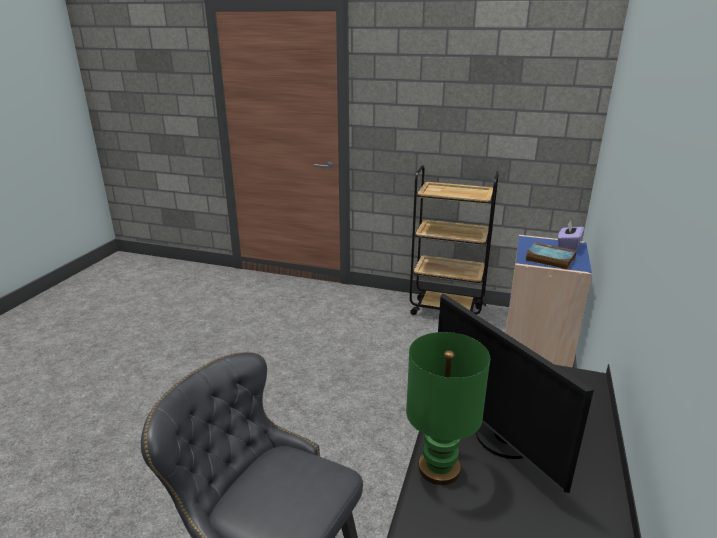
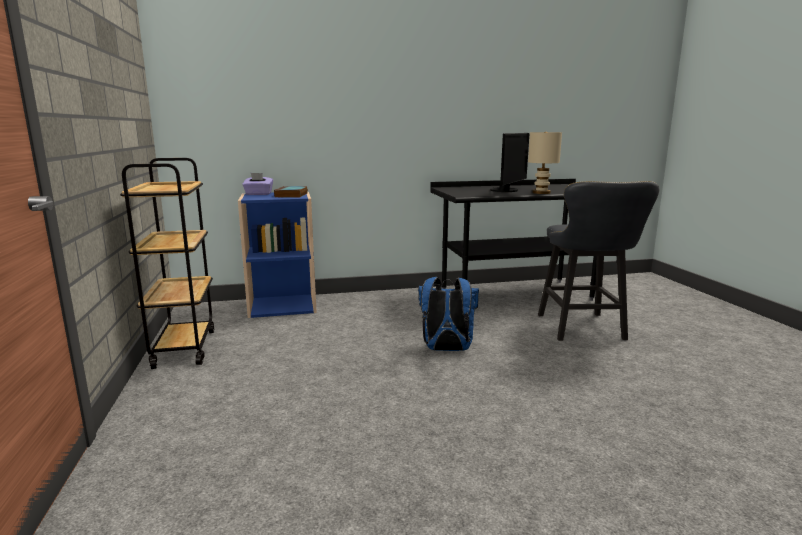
camera: 120 degrees left, 10 degrees down
green table lamp [406,332,490,485] -> beige table lamp [528,132,562,194]
none -> blue backpack [418,277,479,351]

